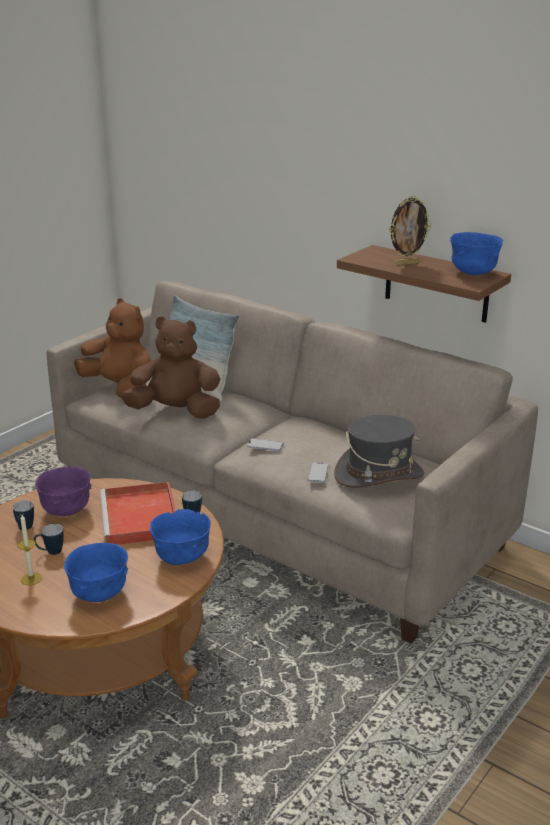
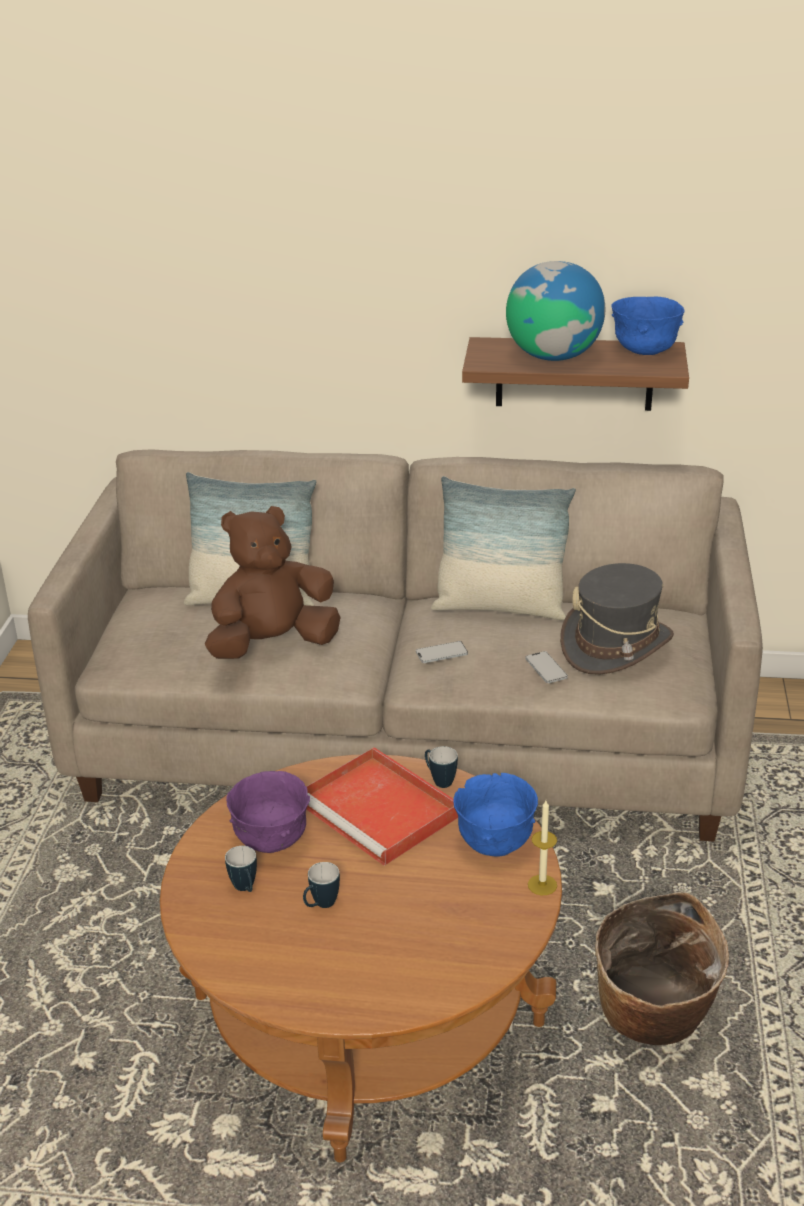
camera: 30 degrees left, 5 degrees up
candle [17,515,42,585] -> candle moved to [528,800,557,895]
blue bowl [64,543,128,602] -> none
brown plush toy [74,298,151,398] -> none
picture frame [389,196,431,266] -> globe [506,261,605,361]
none -> pillow [431,476,576,620]
none -> basket [595,892,729,1045]

